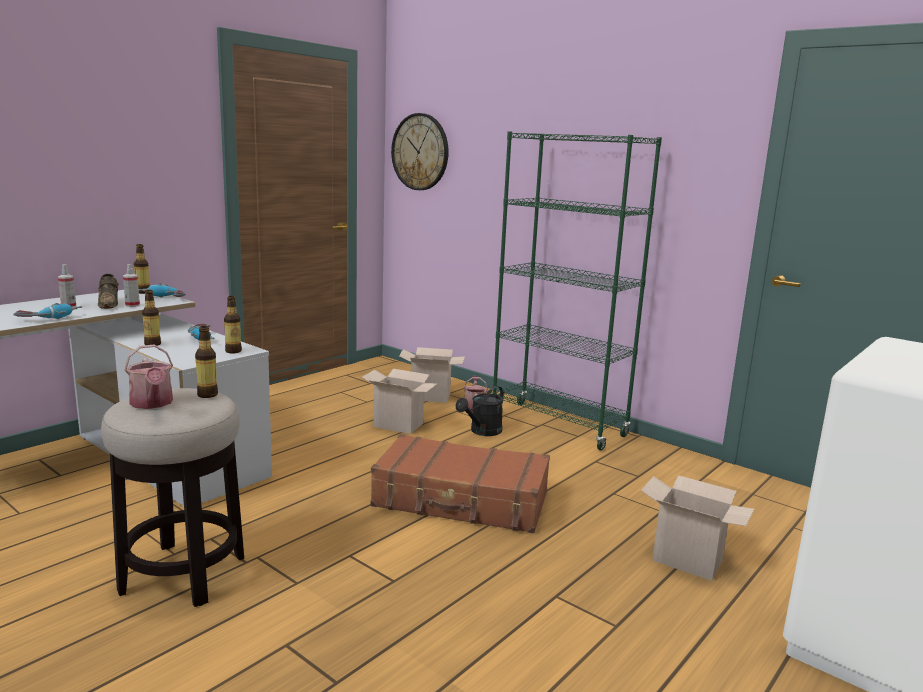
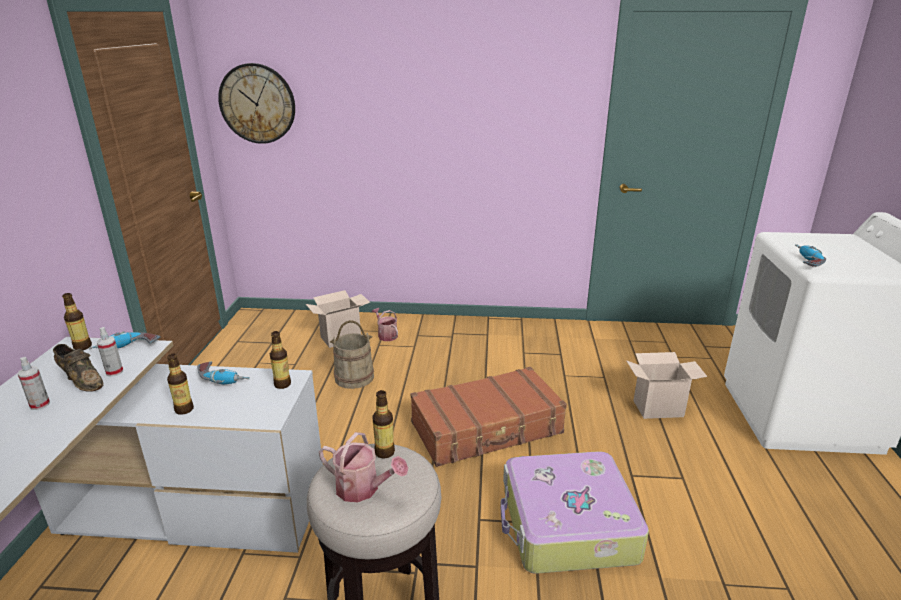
camera: 35 degrees left, 10 degrees up
power drill [13,303,82,319] -> power drill moved to [795,244,826,267]
cardboard box [362,369,438,434] -> beige bucket [330,320,374,389]
black watering can [456,386,504,436] -> none
green bookcase [492,131,662,450] -> none
none -> suitcase [500,451,649,574]

